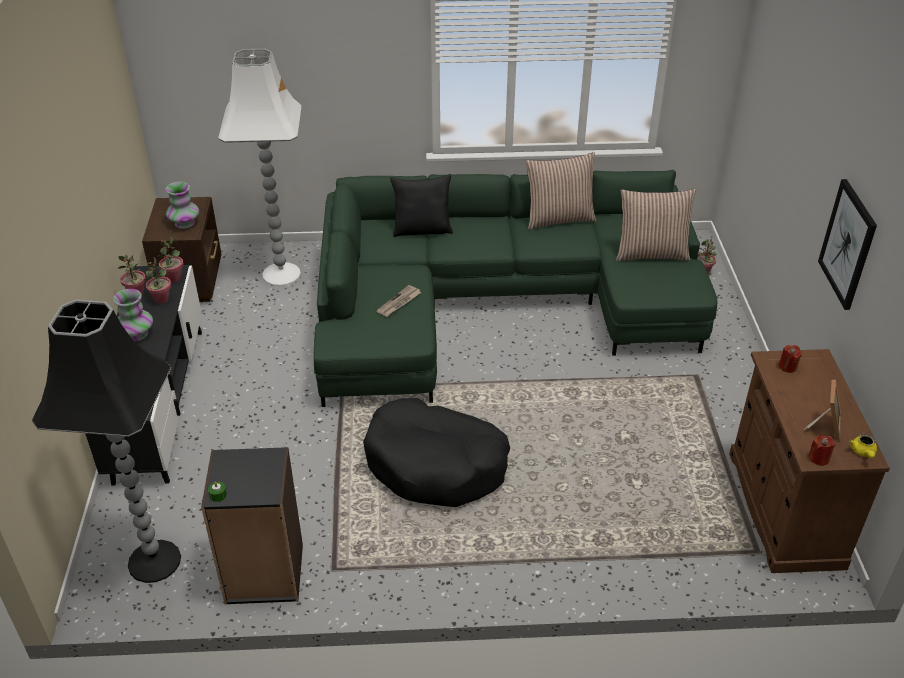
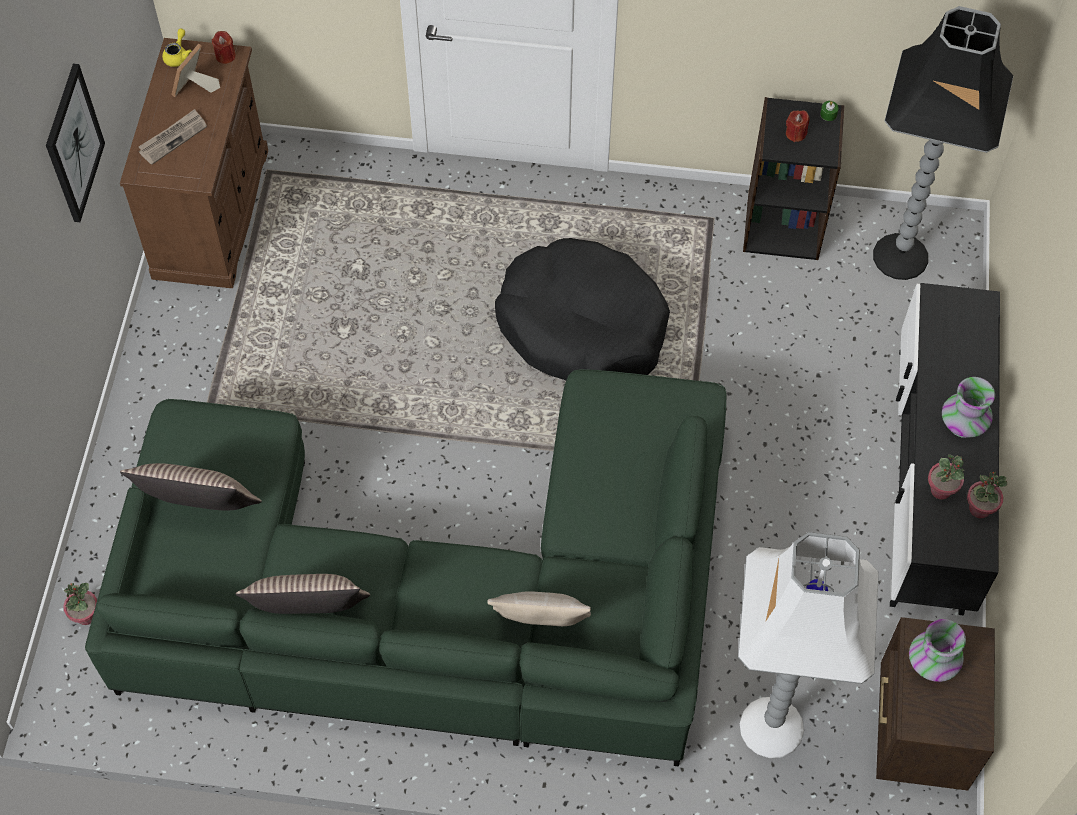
camera: 170 degrees left, 20 degrees up
potted plant [157,237,184,282] -> none
newspaper [376,285,421,317] -> newspaper moved to [139,109,207,165]
black pillow [390,174,453,237] -> beige pillow [487,591,591,626]
red candle [778,345,802,373] -> red candle moved to [786,110,809,142]

